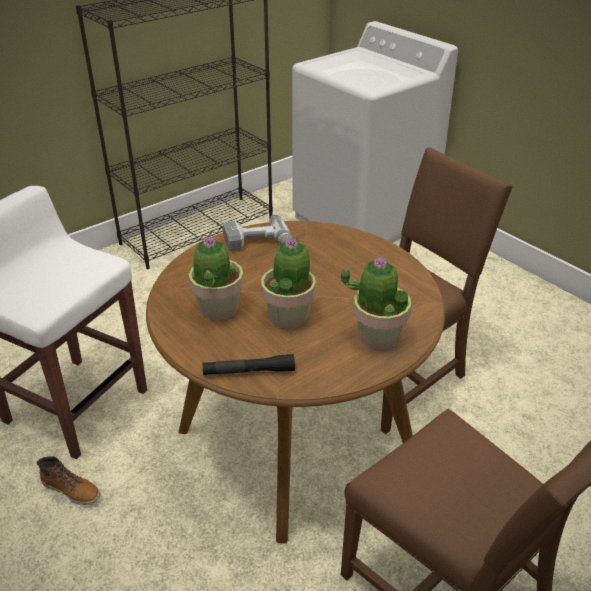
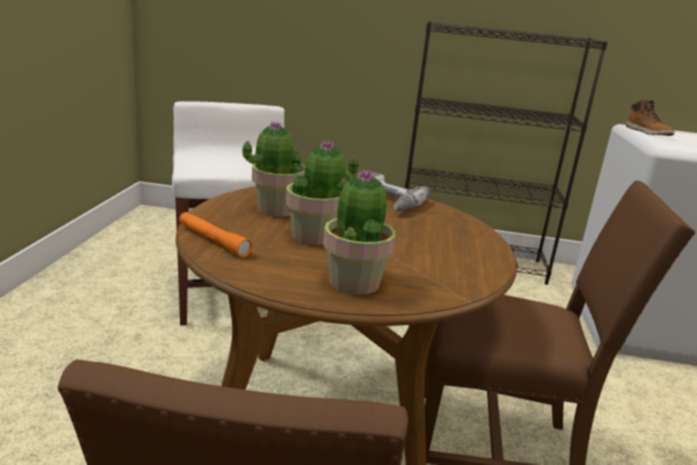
camera: 45 degrees right, 15 degrees down
boot [36,456,100,505] -> boot moved to [626,100,675,136]
black flashlight [203,354,295,375] -> orange flashlight [179,212,253,258]

